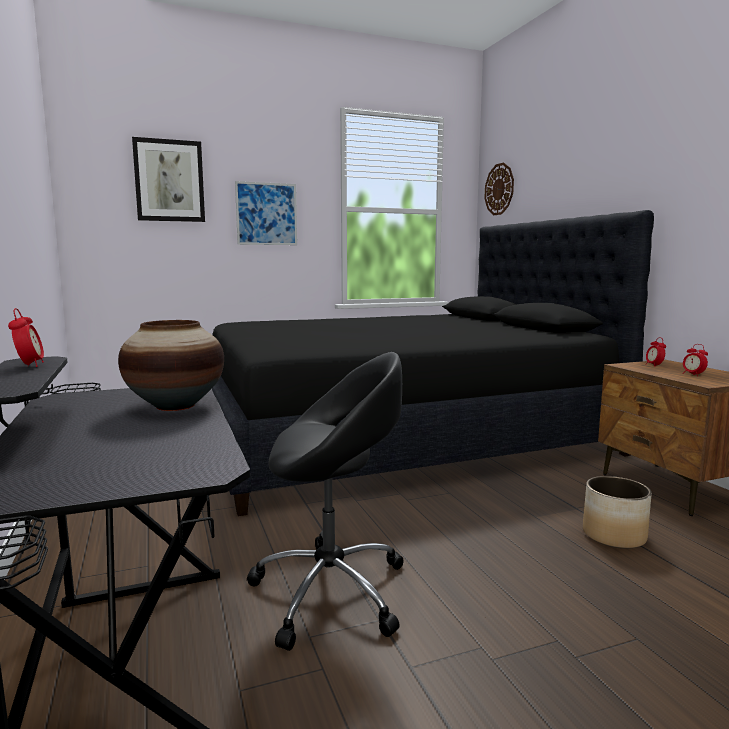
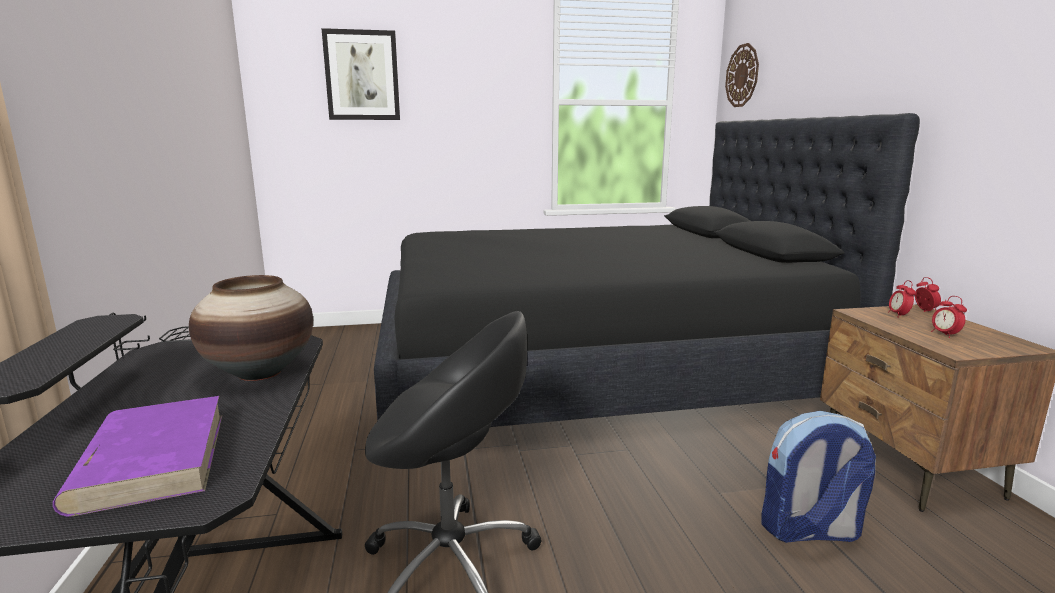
camera: 10 degrees right, 5 degrees up
alarm clock [8,308,44,367] -> alarm clock moved to [915,277,941,312]
picture [235,181,297,245] -> none
planter [583,476,652,549] -> backpack [761,411,876,543]
none -> purple book [53,396,222,517]

